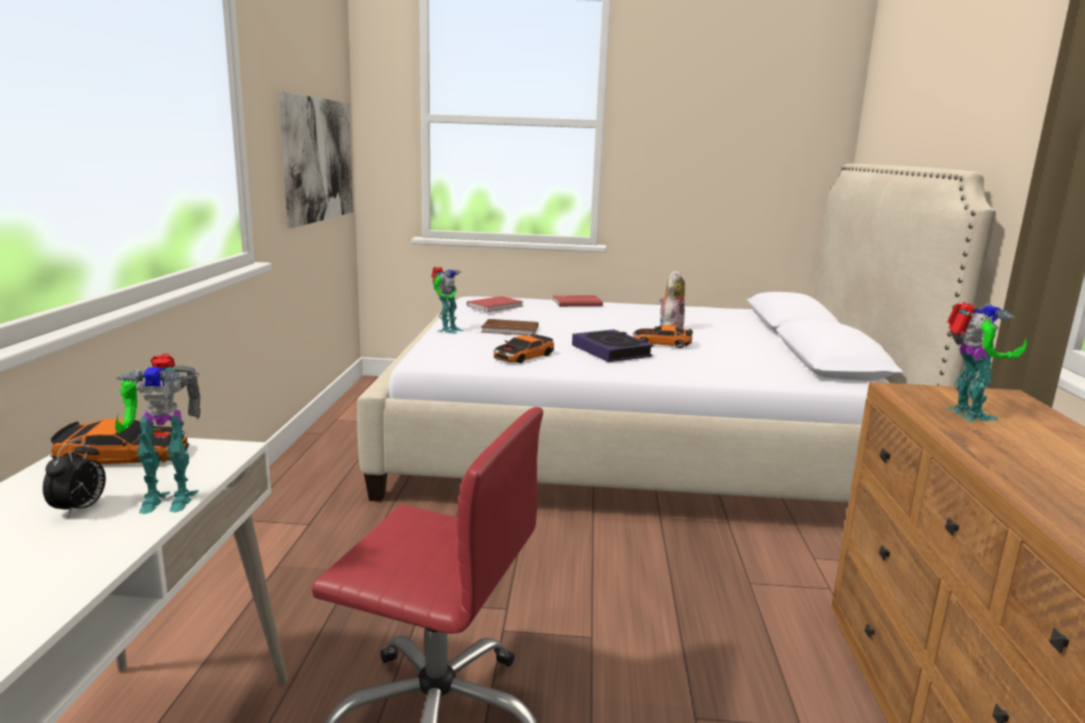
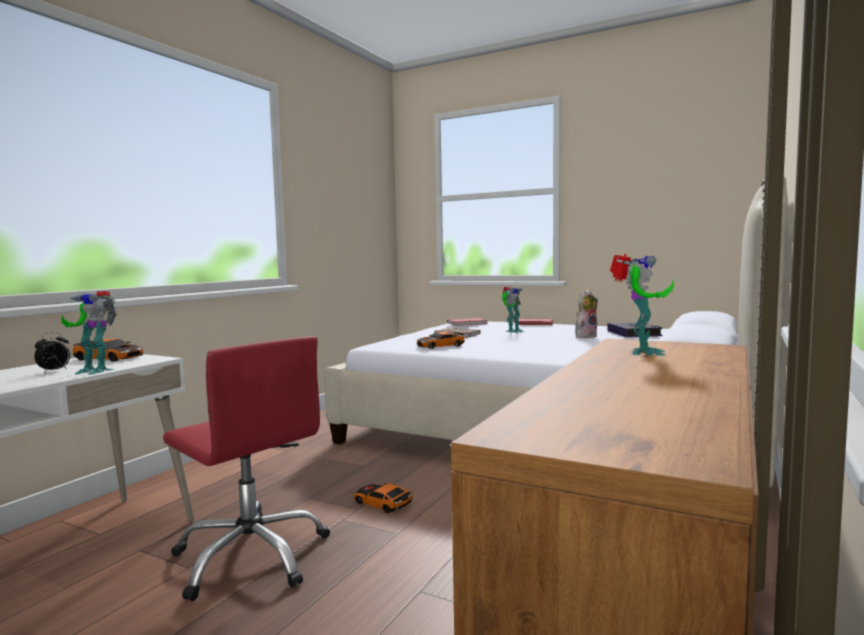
camera: 25 degrees right, 10 degrees down
picture [279,91,353,228] -> none
toy robot [431,267,464,334] -> toy robot moved to [502,287,524,333]
book [572,329,653,362] -> book moved to [607,322,663,337]
toy car [633,325,693,348] -> toy car moved to [354,483,413,513]

